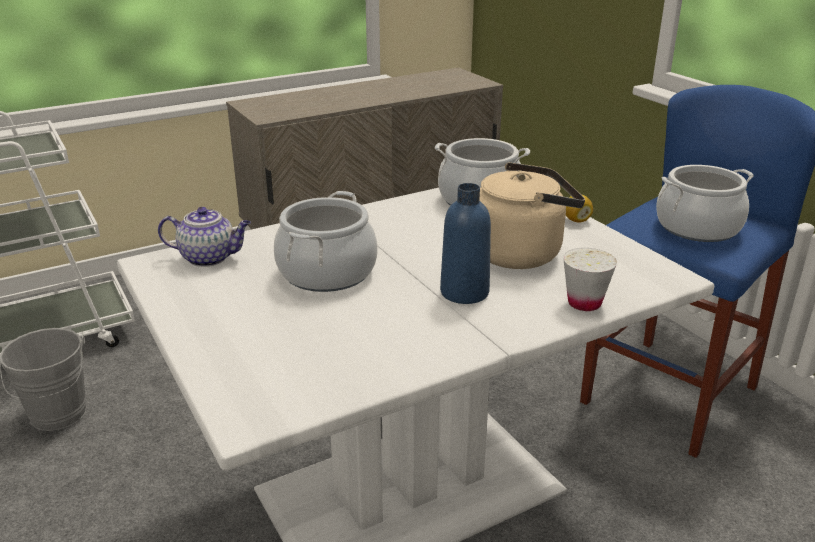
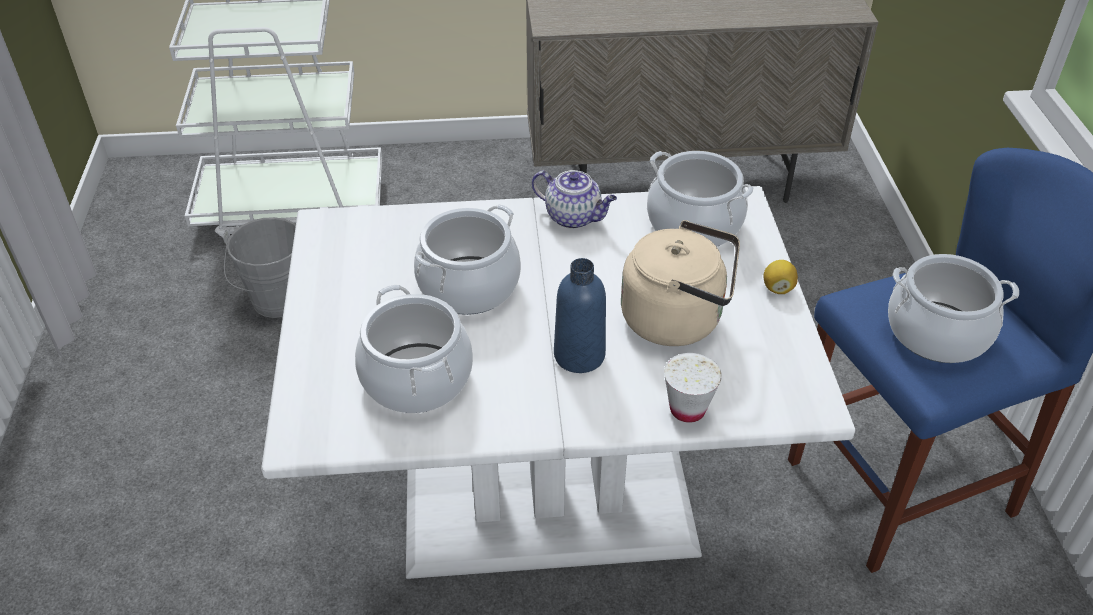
camera: 25 degrees right, 15 degrees up
teapot [158,207,251,267] -> teapot moved to [532,170,617,229]
none -> cooking pot [355,285,473,413]

